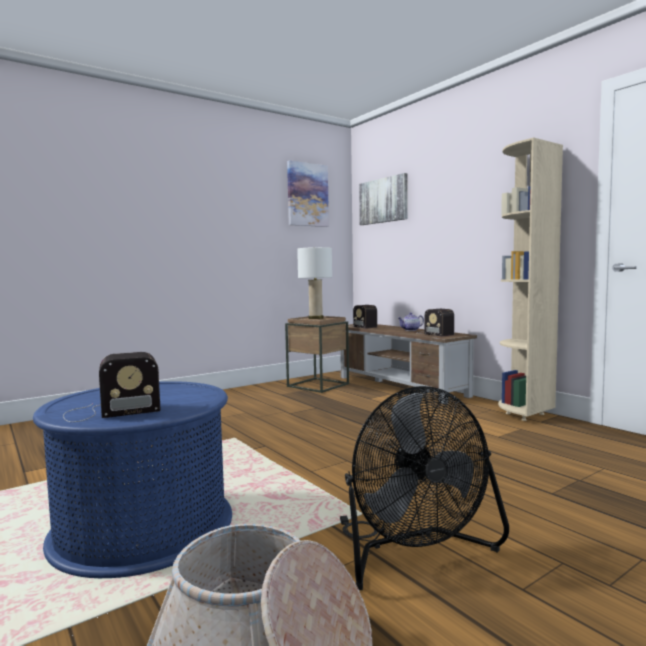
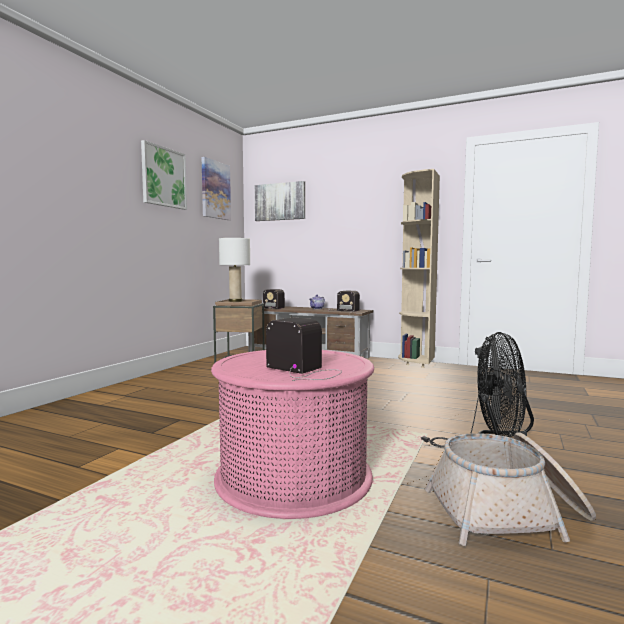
camera: 30 degrees left, 0 degrees up
blue coffee table [33,381,232,578] -> pink coffee table [211,350,374,519]
radio [63,352,161,422] -> radio turned 90 degrees counterclockwise [266,317,342,381]
none -> picture [141,140,187,210]

